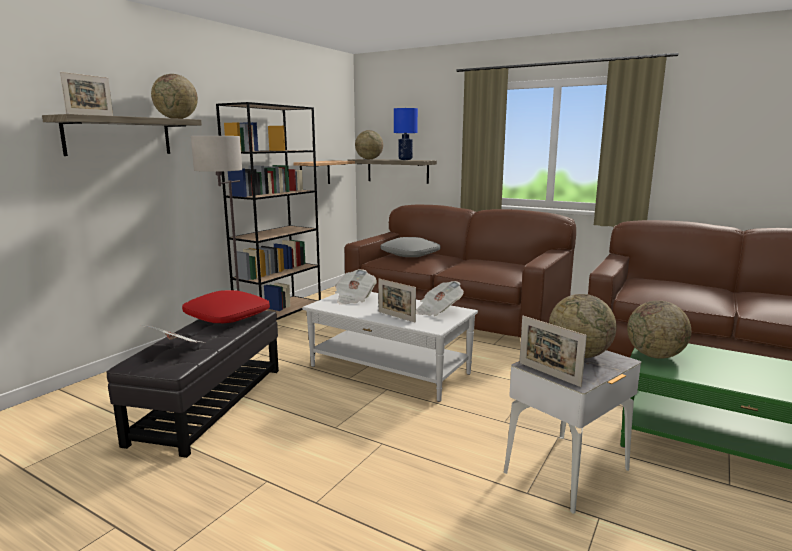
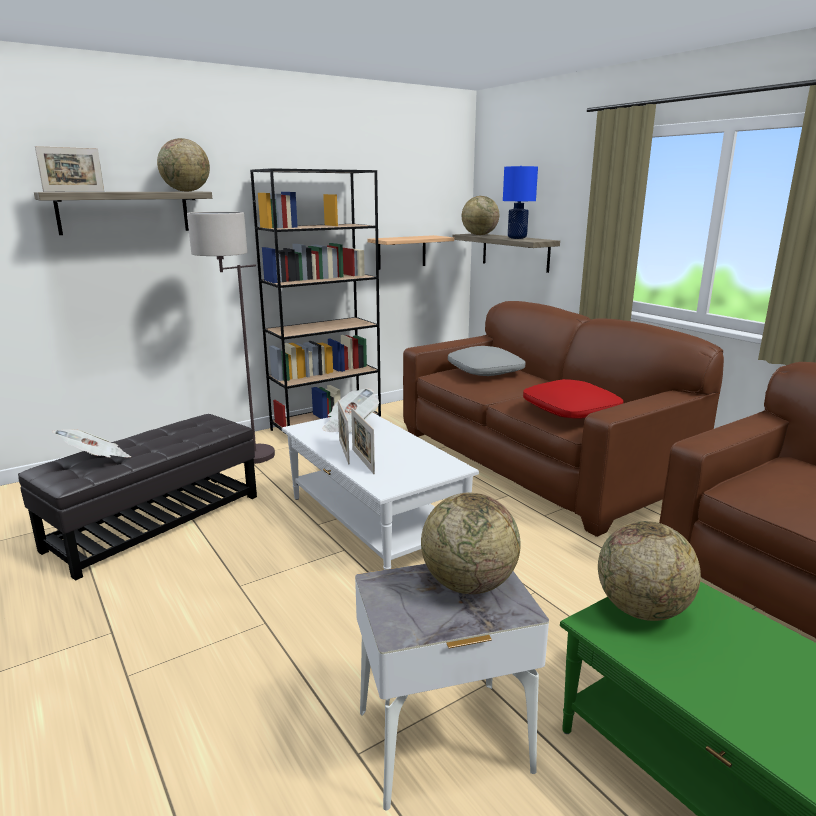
camera: 25 degrees right, 5 degrees up
red pillow [182,290,270,323] -> red pillow moved to [523,379,623,419]
newspaper [416,281,464,316] -> none
picture frame [519,316,587,387] -> picture frame moved to [338,400,350,464]

